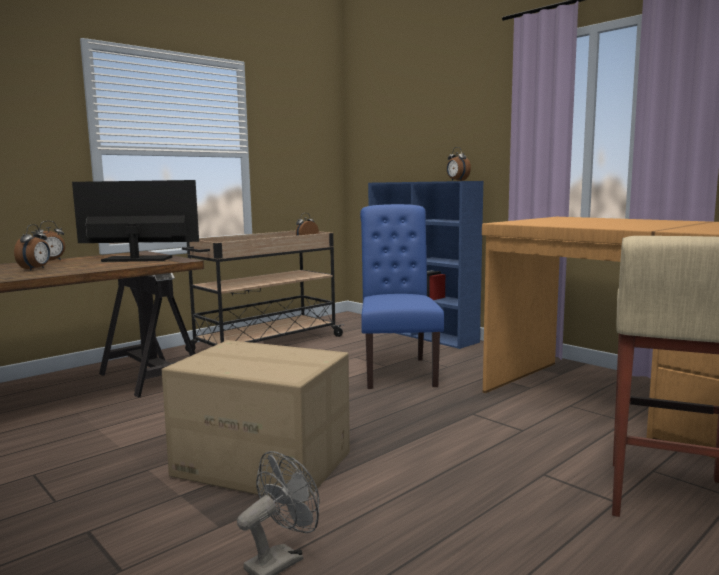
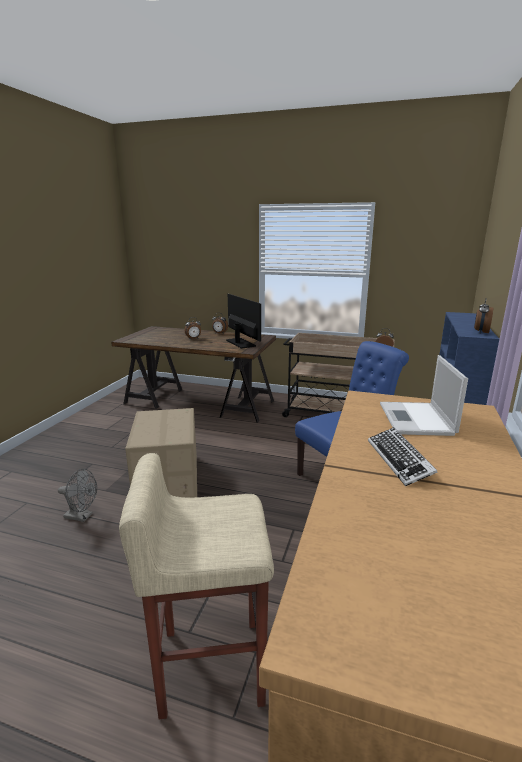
camera: 60 degrees right, 10 degrees up
none -> keyboard [368,428,438,486]
none -> laptop [380,355,468,436]

